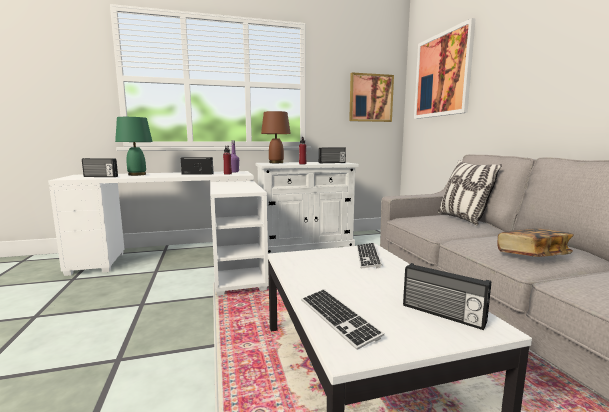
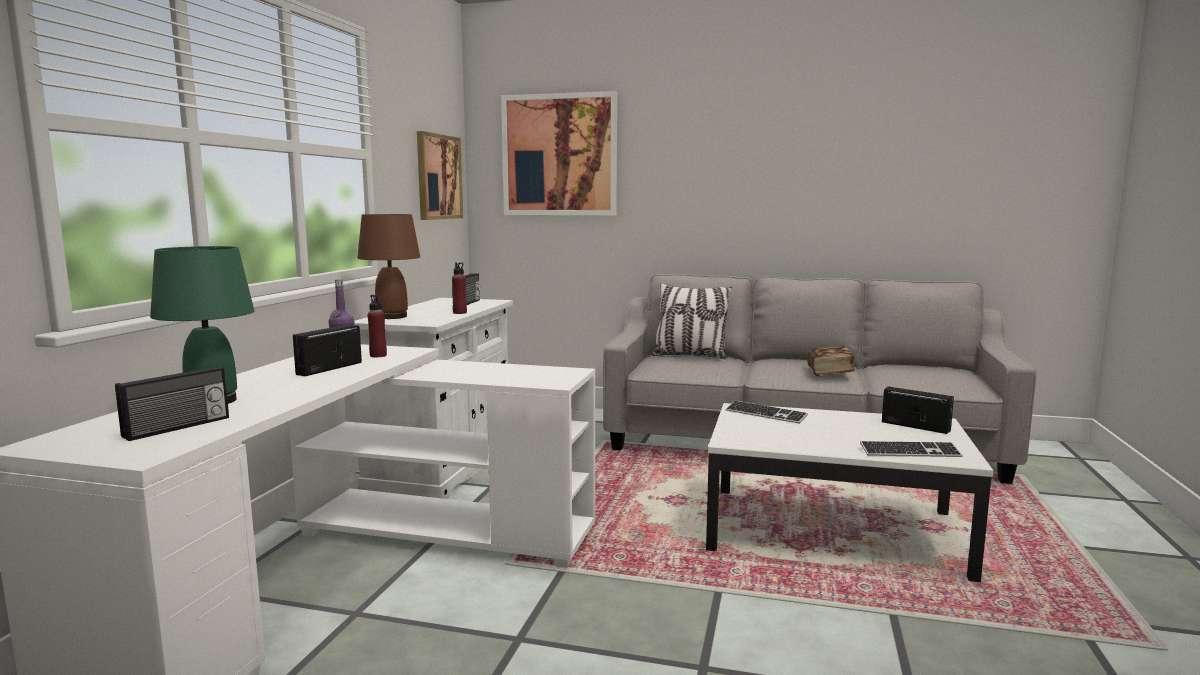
camera: 60 degrees left, 0 degrees up
radio [403,263,491,330] -> radio turned 120 degrees counterclockwise [882,386,954,434]

